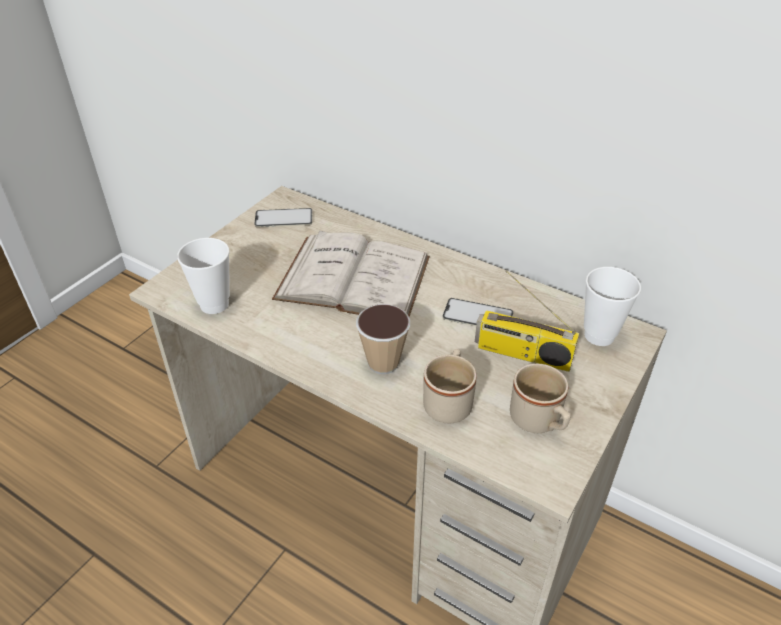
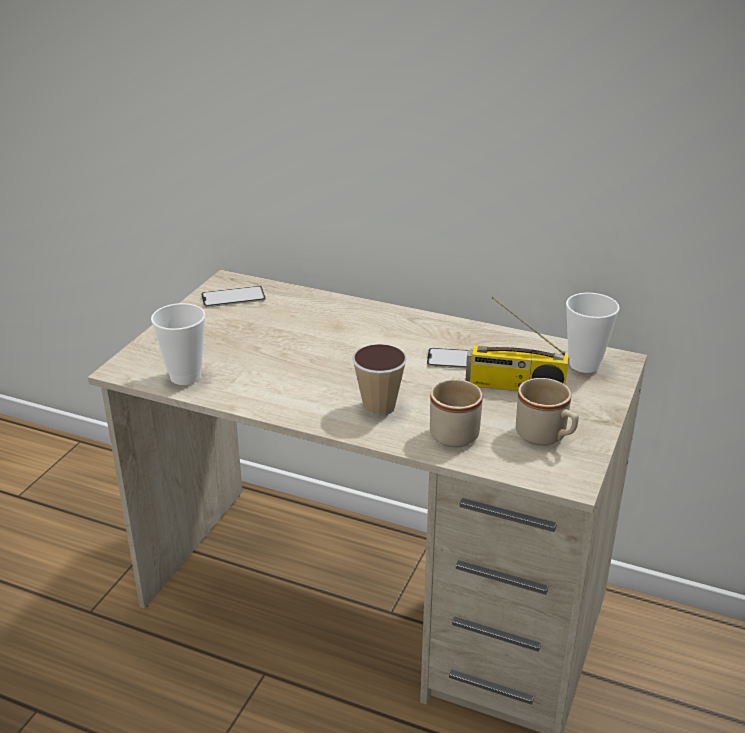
camera: 10 degrees left, 10 degrees down
white book [272,231,430,317] -> none

